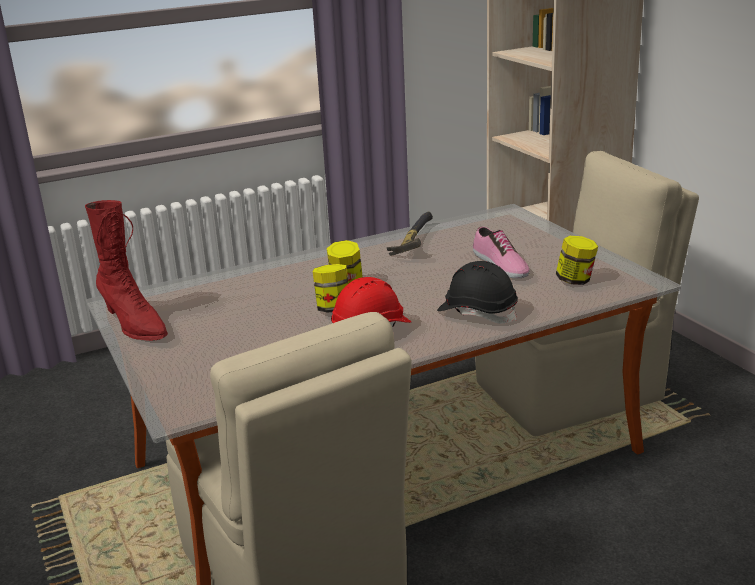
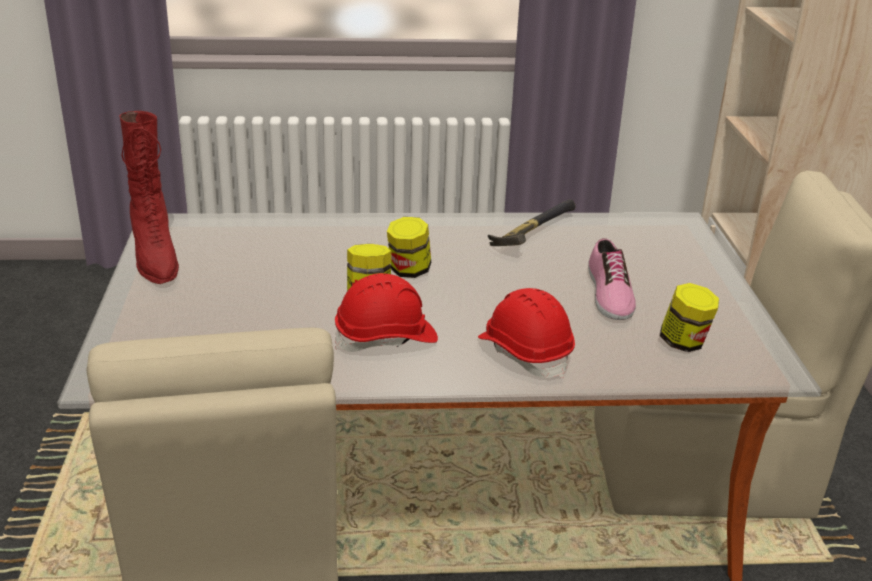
camera: 20 degrees right, 5 degrees up
black hard hat [437,261,518,324] -> red hard hat [478,288,575,378]

